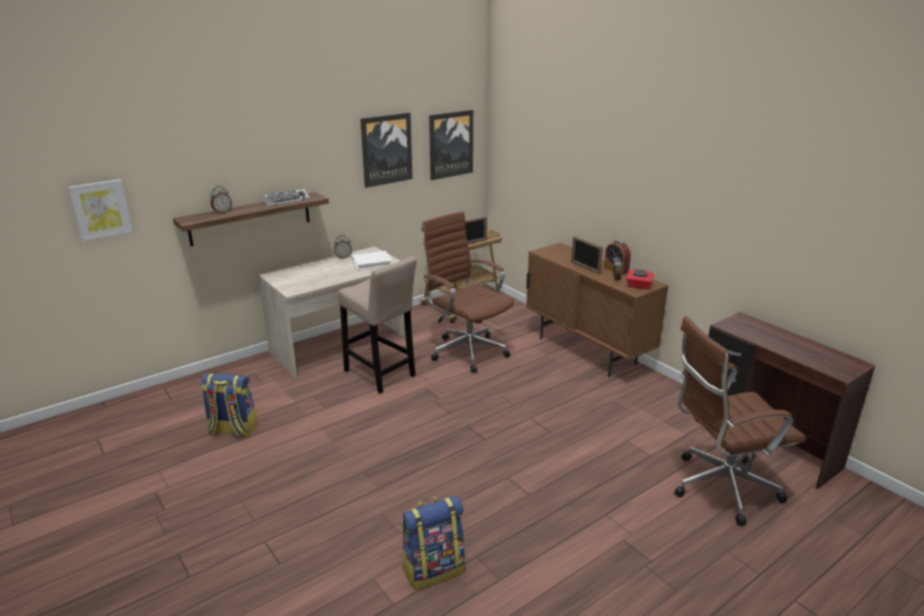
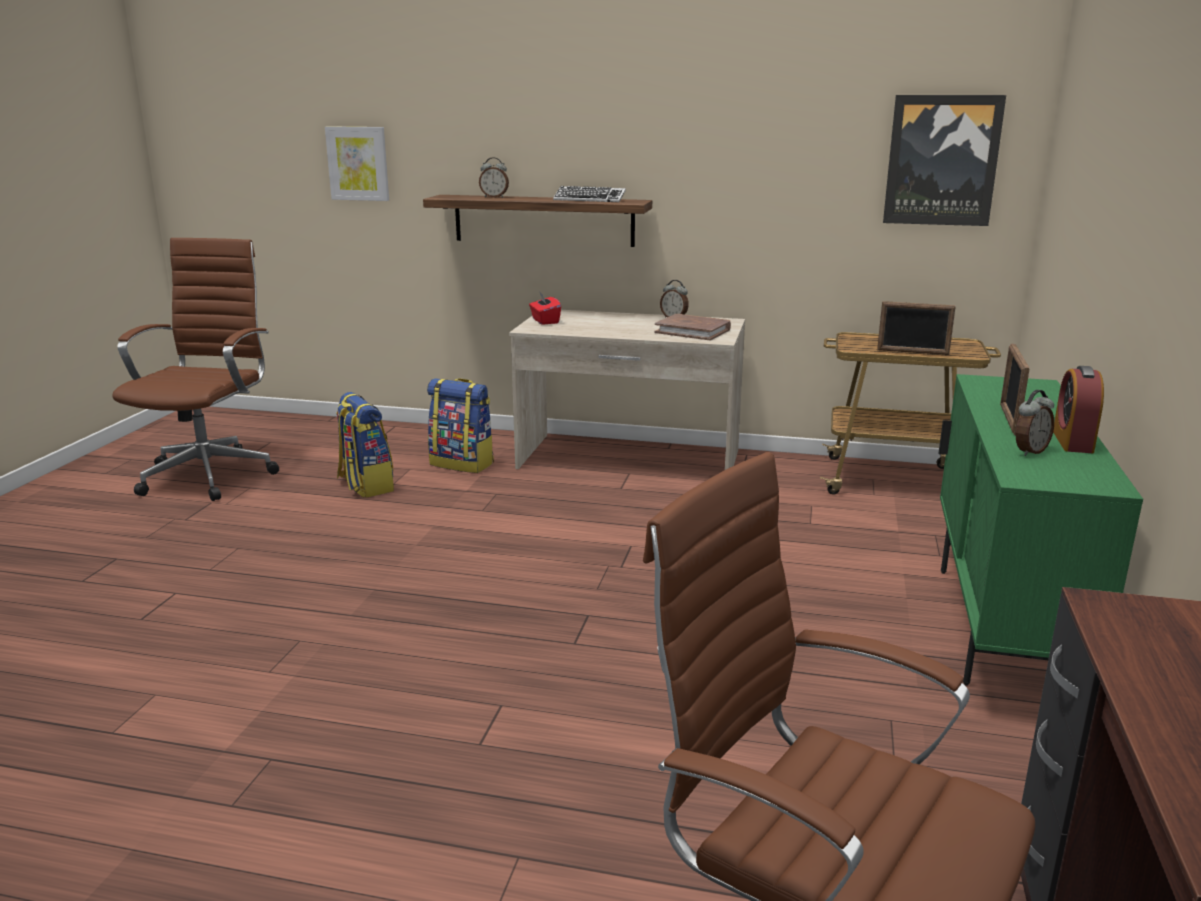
camera: 50 degrees right, 5 degrees down
beige stool [338,256,417,394] -> none
white book [352,251,393,270] -> brown book [654,314,731,340]
picture [361,113,413,188] -> none
backpack [401,496,465,590] -> backpack moved to [427,378,494,473]
brown office chair [422,211,514,373] -> brown office chair moved to [112,238,279,501]
brown cabinet [526,243,668,377] -> green cabinet [938,374,1143,686]
red tissue box [627,269,654,290] -> red tissue box moved to [529,292,561,325]

